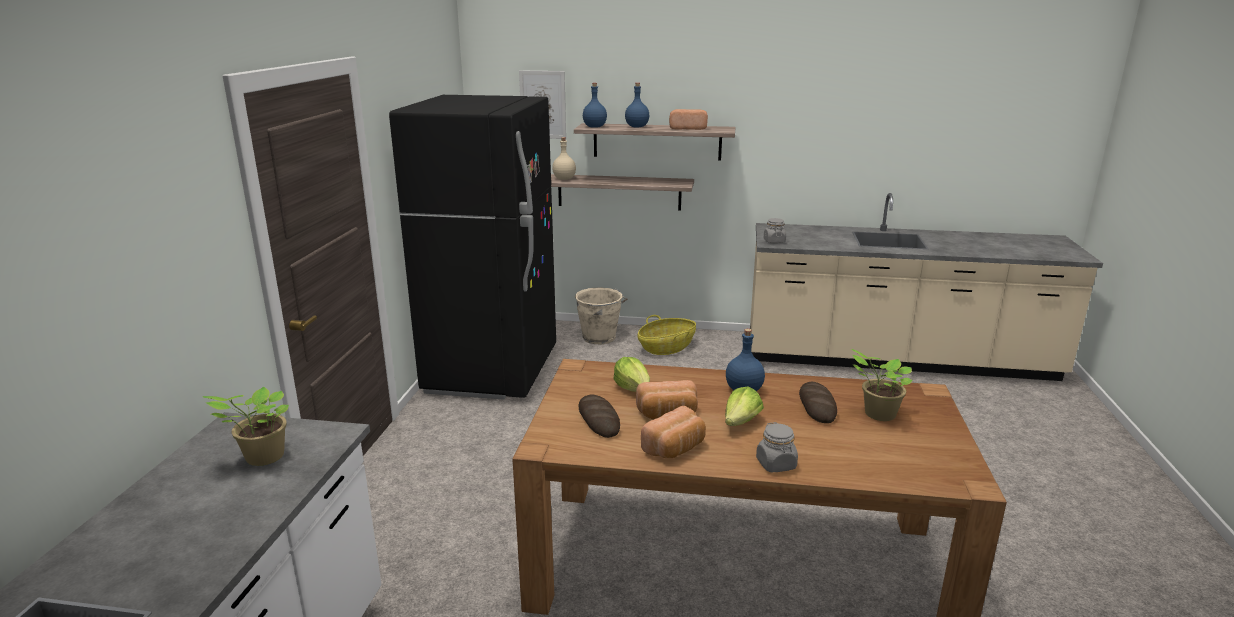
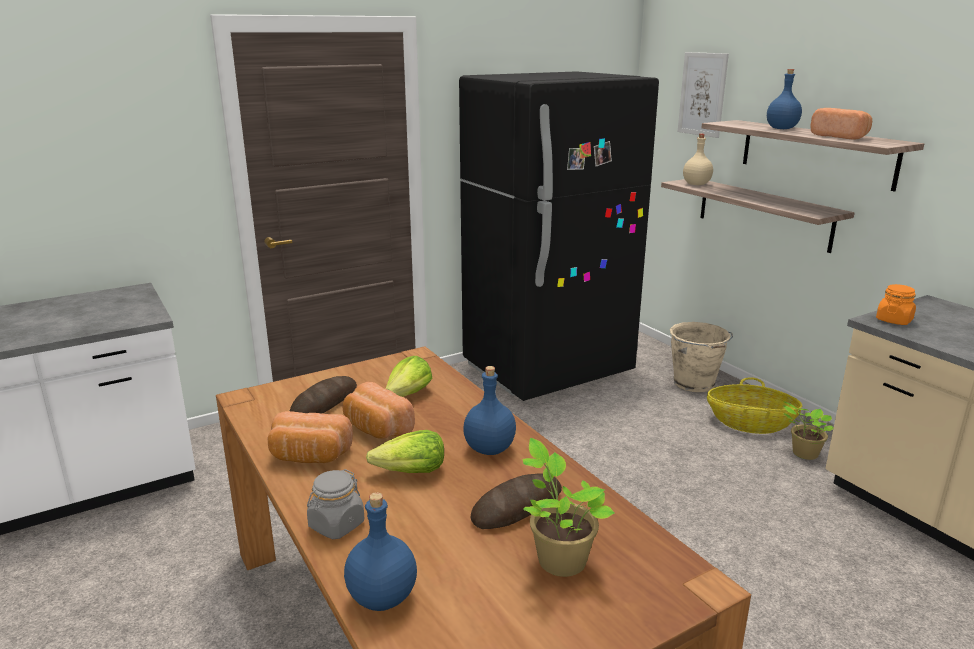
camera: 50 degrees right, 0 degrees up
potted plant [203,387,289,466] -> potted plant moved to [783,401,834,460]
blue bottle [583,83,607,128] -> blue bottle moved to [344,492,417,611]
grey jar [764,218,786,243] -> orange jar [876,284,916,325]

